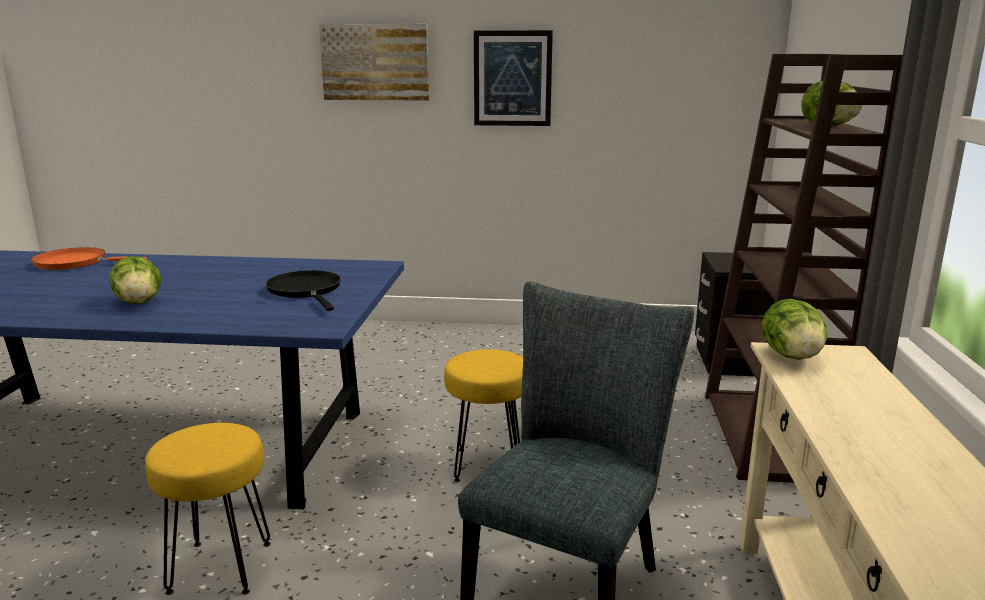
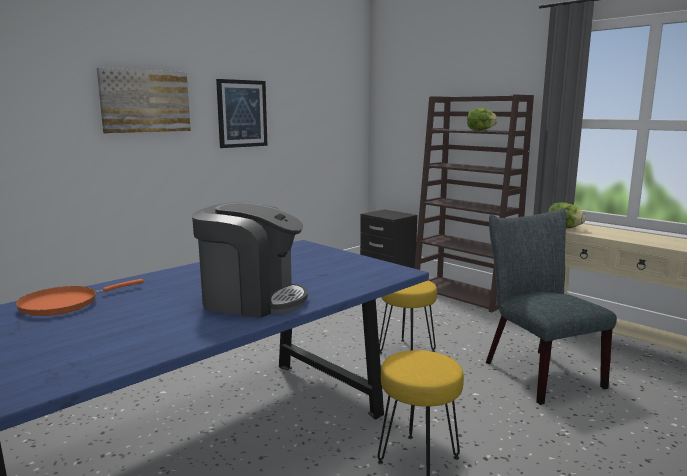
camera: 50 degrees left, 5 degrees down
lettuce [109,256,161,304] -> coffee machine [192,202,308,318]
black frying pan [265,270,341,311] -> none

